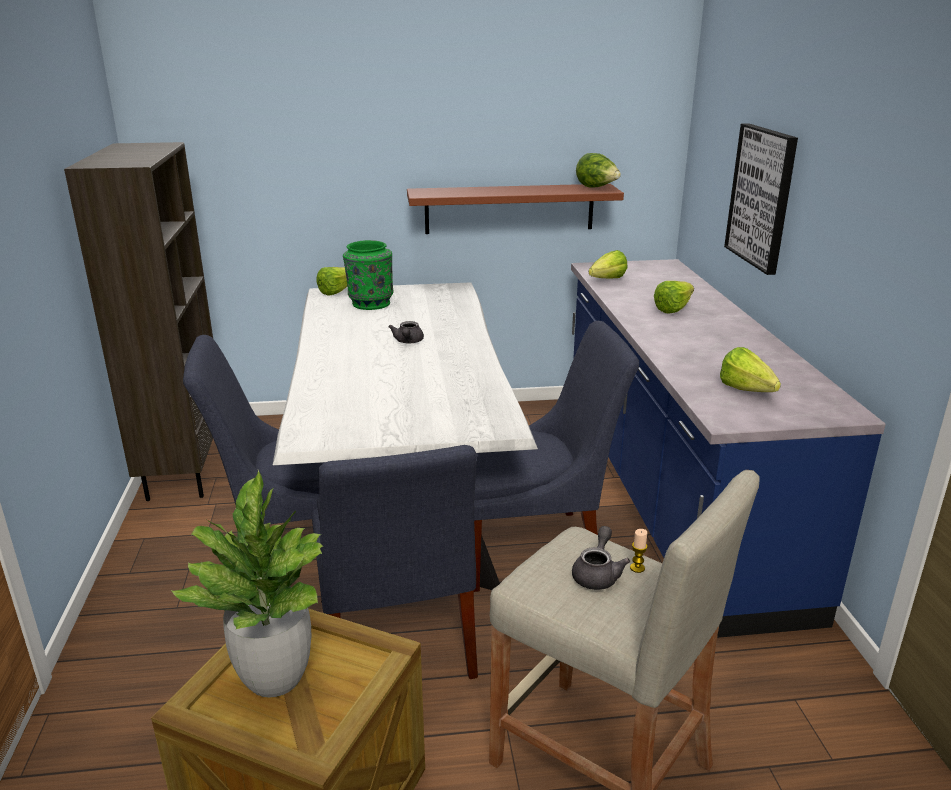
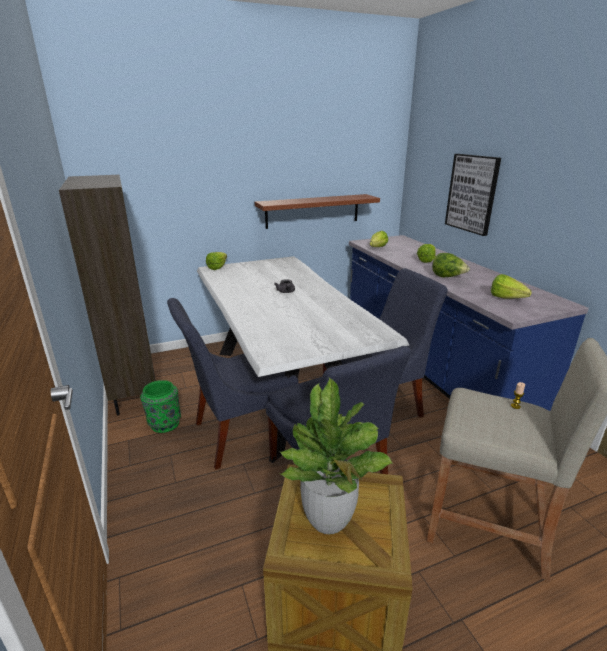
camera: 15 degrees left, 0 degrees up
green vase [343,240,393,310] -> green vase moved to [140,380,181,433]
grey teapot [572,526,630,590] -> none
lettuce [576,153,621,187] -> lettuce moved to [432,253,470,277]

